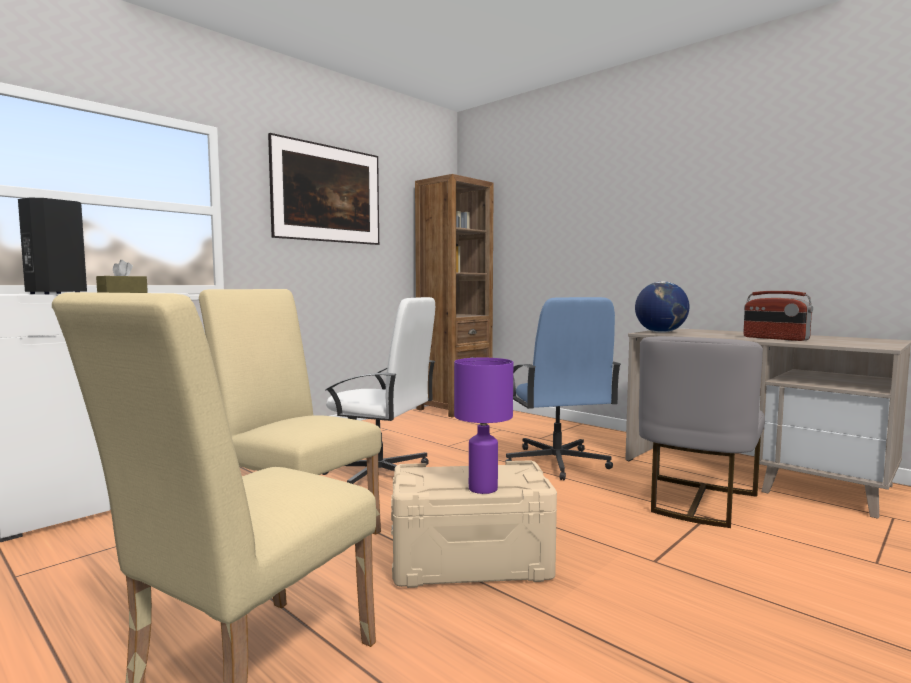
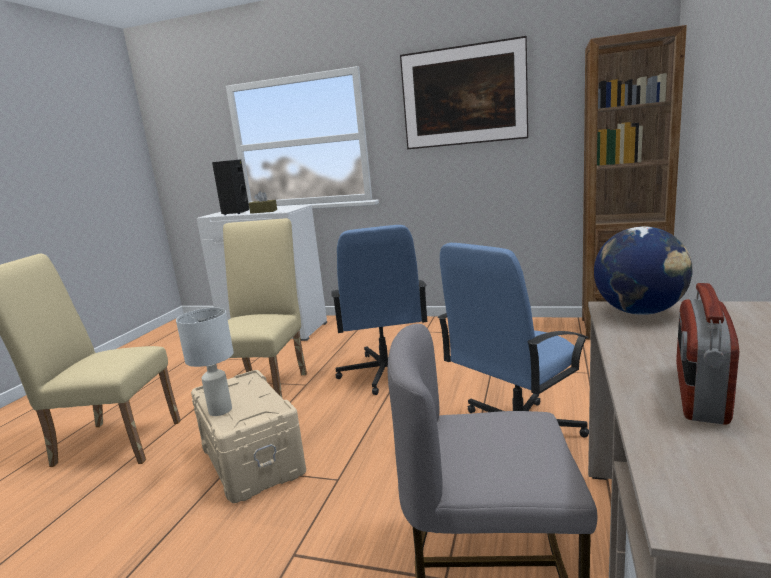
camera: 65 degrees right, 10 degrees up
white office chair [323,297,436,484] -> blue office chair [331,225,427,395]
purple table lamp [454,358,513,494] -> white table lamp [176,308,234,416]

